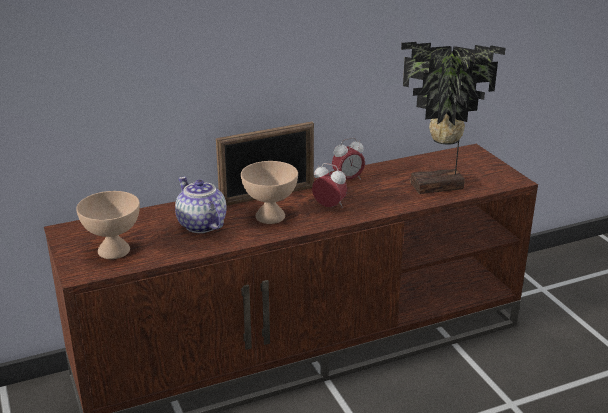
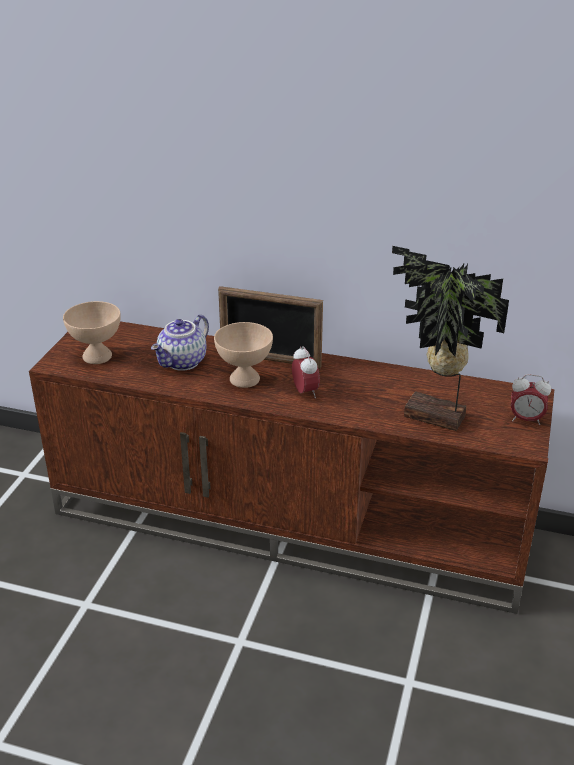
camera: 40 degrees right, 5 degrees up
teapot [175,177,227,233] -> teapot turned 150 degrees counterclockwise [151,314,209,371]
alarm clock [332,138,365,180] -> alarm clock moved to [511,374,551,425]

